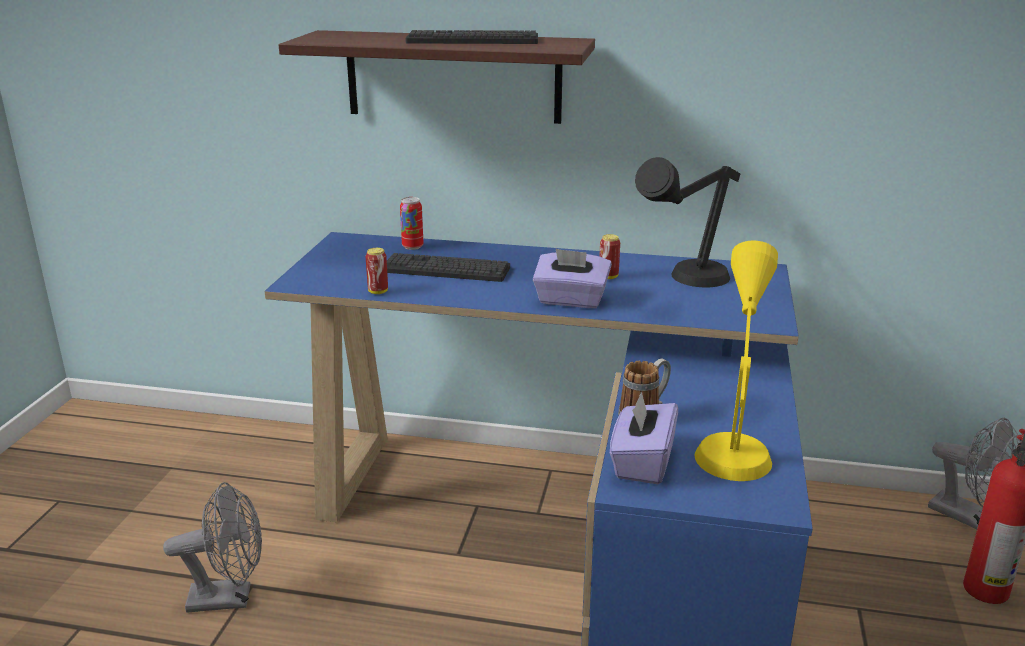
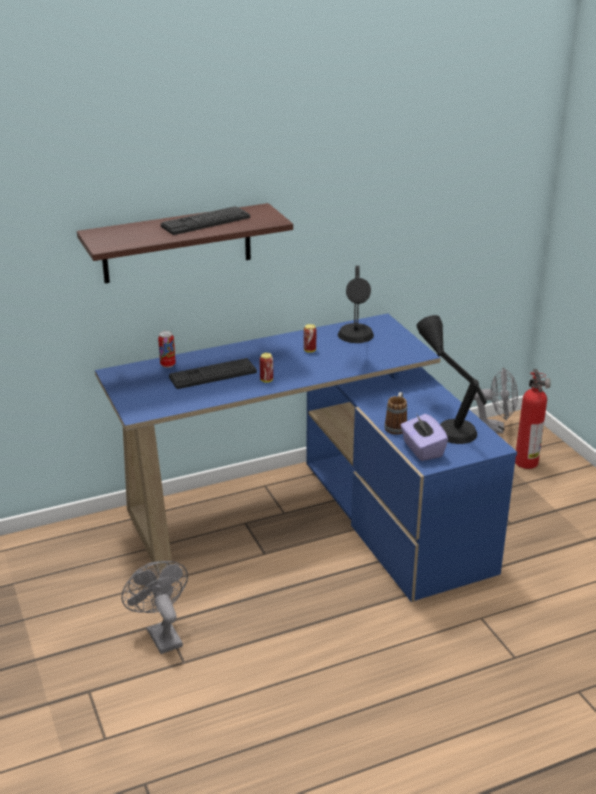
camera: 35 degrees left, 5 degrees up
grey fan [163,482,262,613] -> grey fan turned 75 degrees counterclockwise [121,561,188,654]
can [366,248,388,294] -> can moved to [260,353,273,383]
purple tissue box [533,248,612,308] -> none
yellow table lamp [695,241,778,481] -> black table lamp [417,315,487,444]

